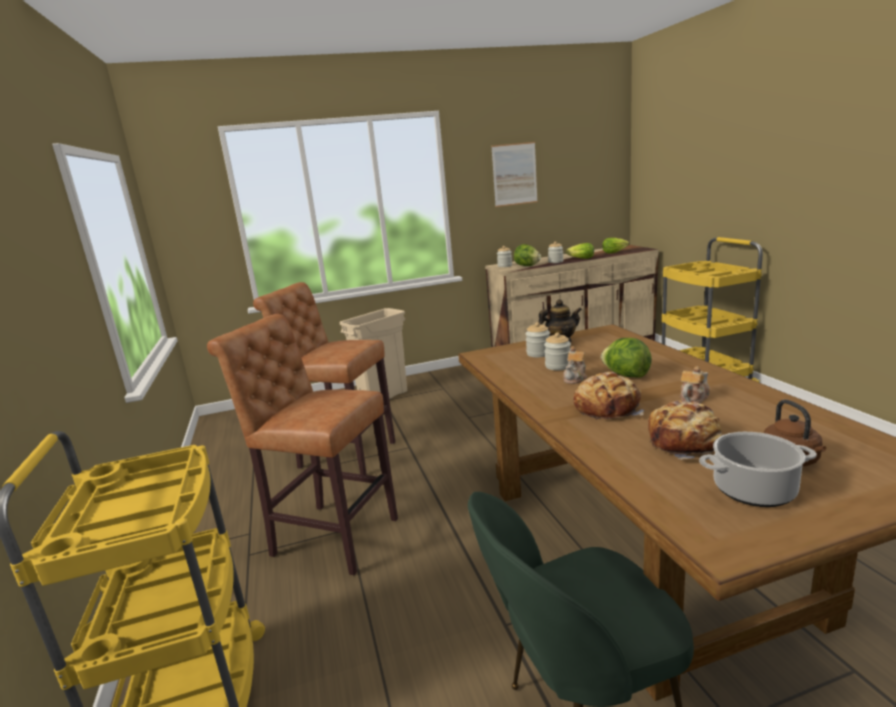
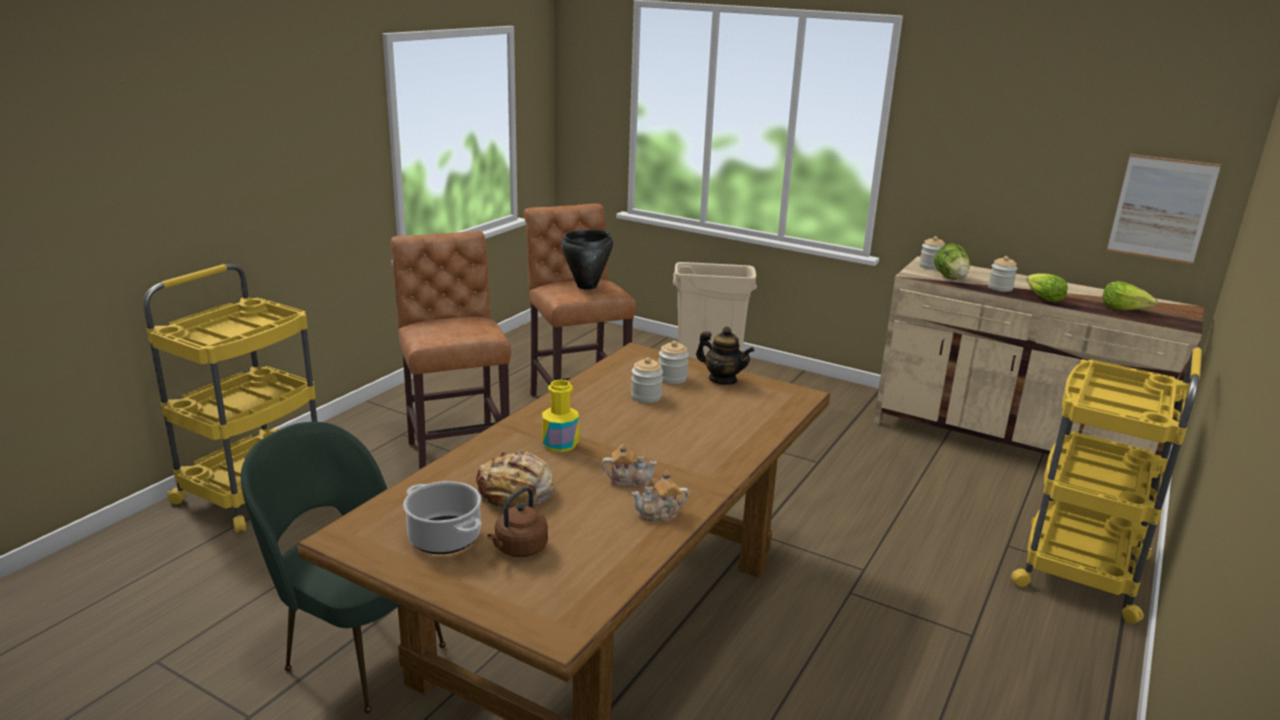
camera: 45 degrees right, 5 degrees up
picture [491,142,538,207] -> picture moved to [1107,154,1221,264]
teapot [563,346,587,384] -> teapot moved to [632,471,689,522]
bread [574,372,645,420] -> yellow bottle [542,380,579,452]
lettuce [601,338,652,378] -> none
none -> black cooking pot [561,230,613,290]

